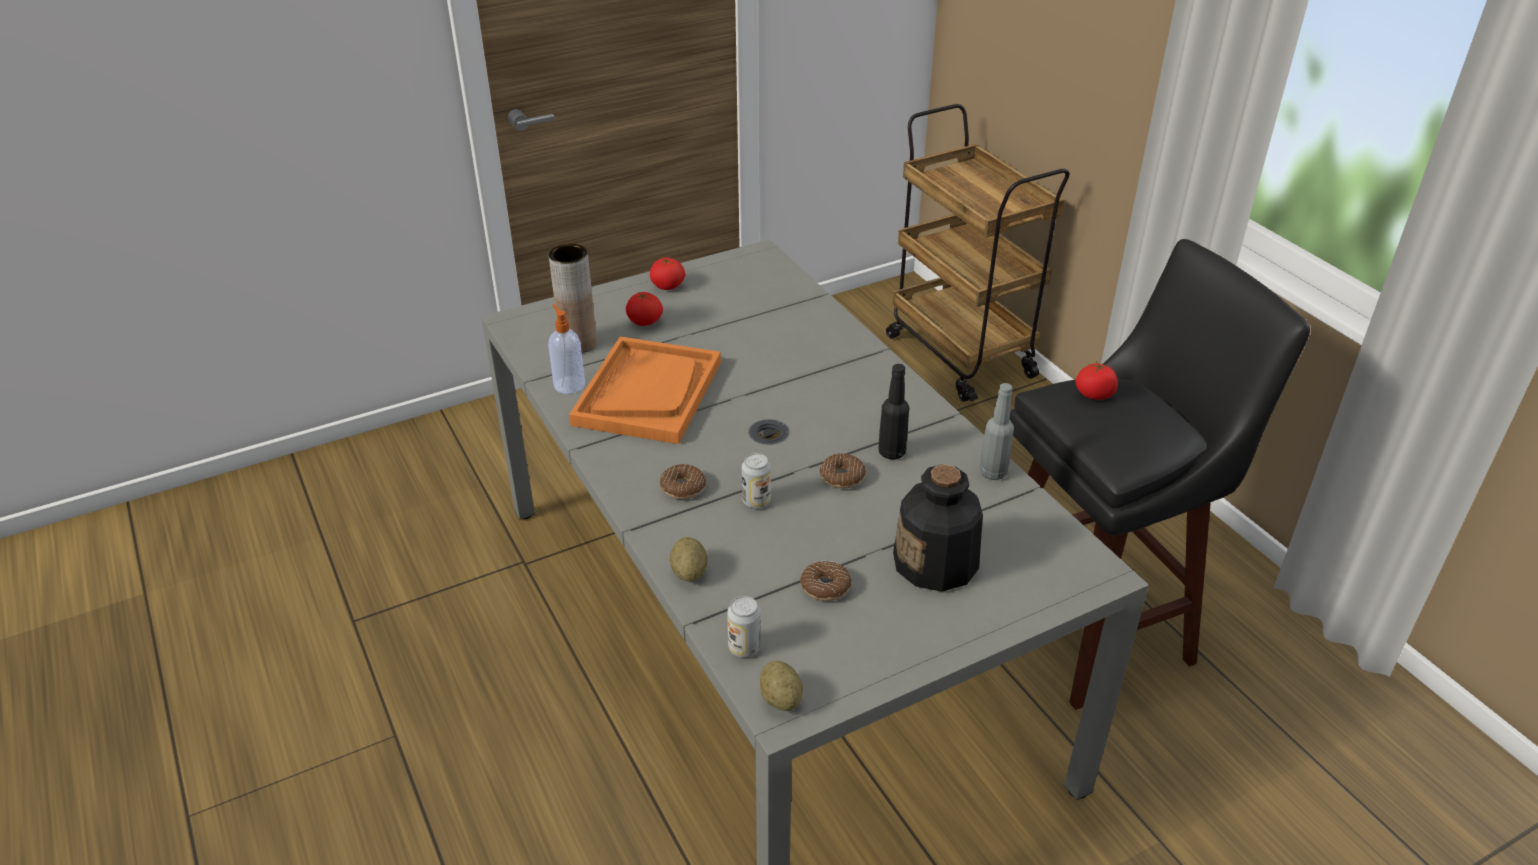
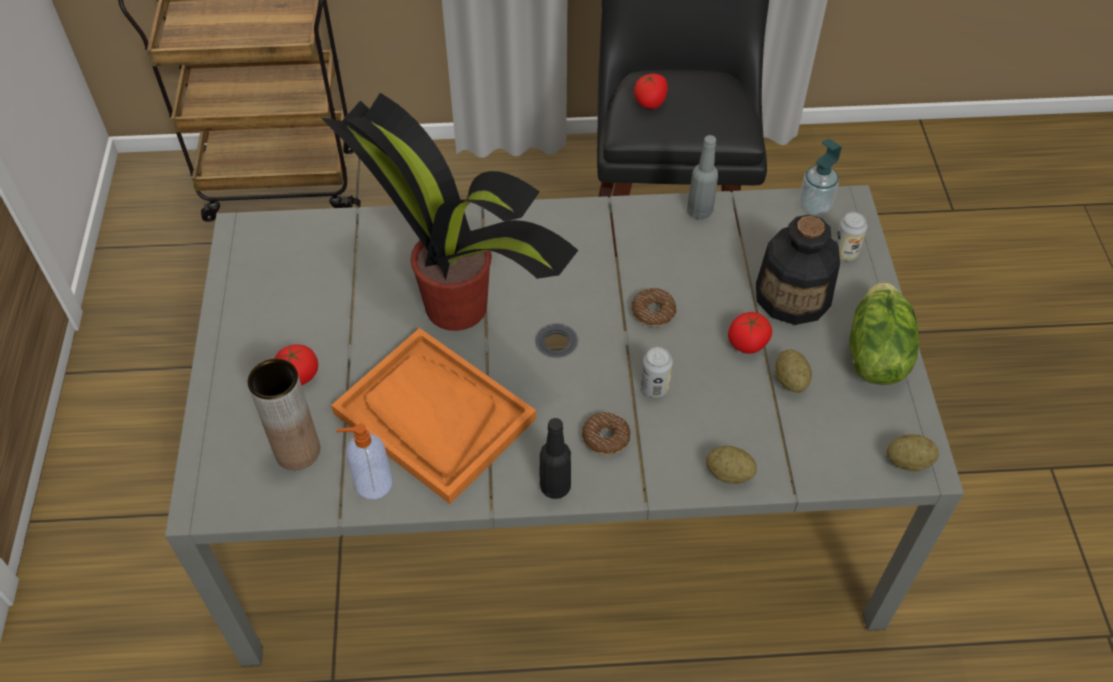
camera: 65 degrees left, 15 degrees up
tomato [650,257,685,290] -> tomato moved to [728,312,772,354]
can [727,596,761,658] -> can moved to [835,212,867,261]
donut [800,561,852,601] -> potato [775,349,812,393]
black bottle [878,364,909,460] -> black bottle moved to [540,418,571,499]
none -> potted plant [320,93,578,331]
none -> soap dispenser [799,139,842,216]
none -> lettuce [849,281,919,385]

